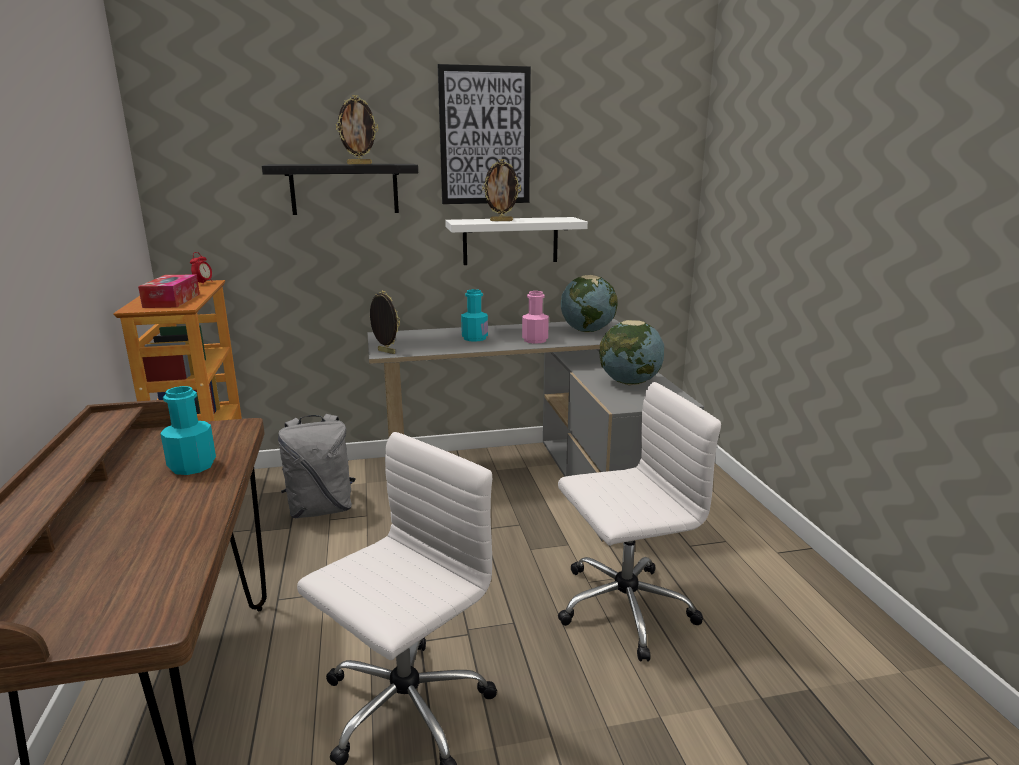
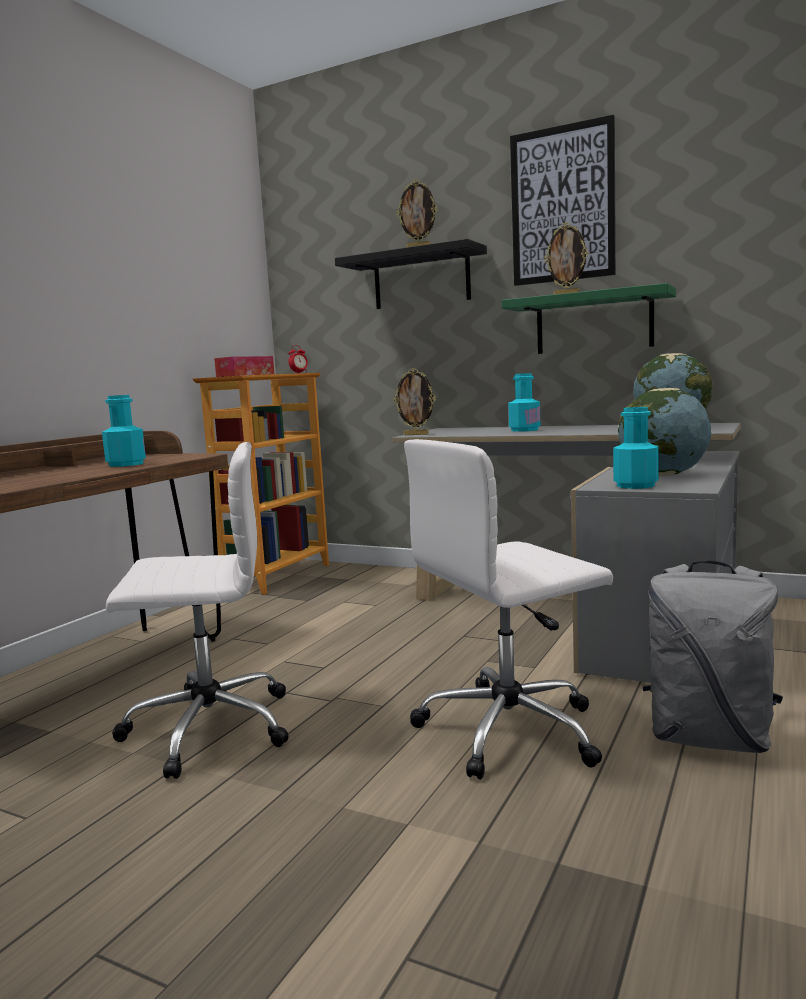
camera: 40 degrees right, 10 degrees down
grey backpack [278,414,356,518] -> grey backpack moved to [643,560,783,753]
picture frame [370,291,400,354] -> picture frame turned 120 degrees clockwise [393,368,436,435]
white shelf [445,217,588,265] -> green shelf [502,283,676,354]
pink bottle [522,291,549,344] -> none
white office chair [558,382,721,662] -> white office chair turned 135 degrees clockwise [404,439,613,780]
none -> turquoise bottle [613,407,659,489]

